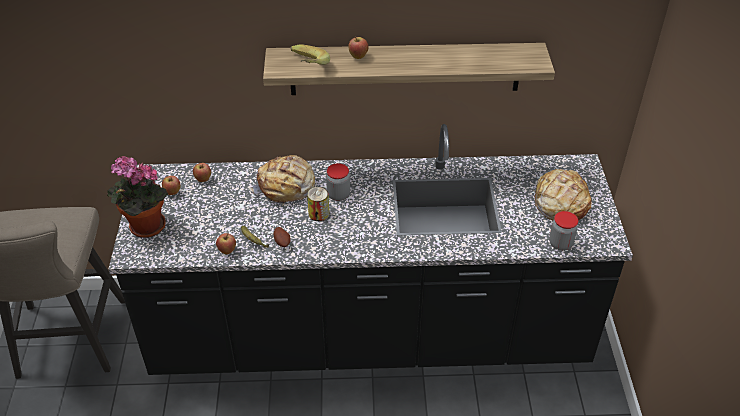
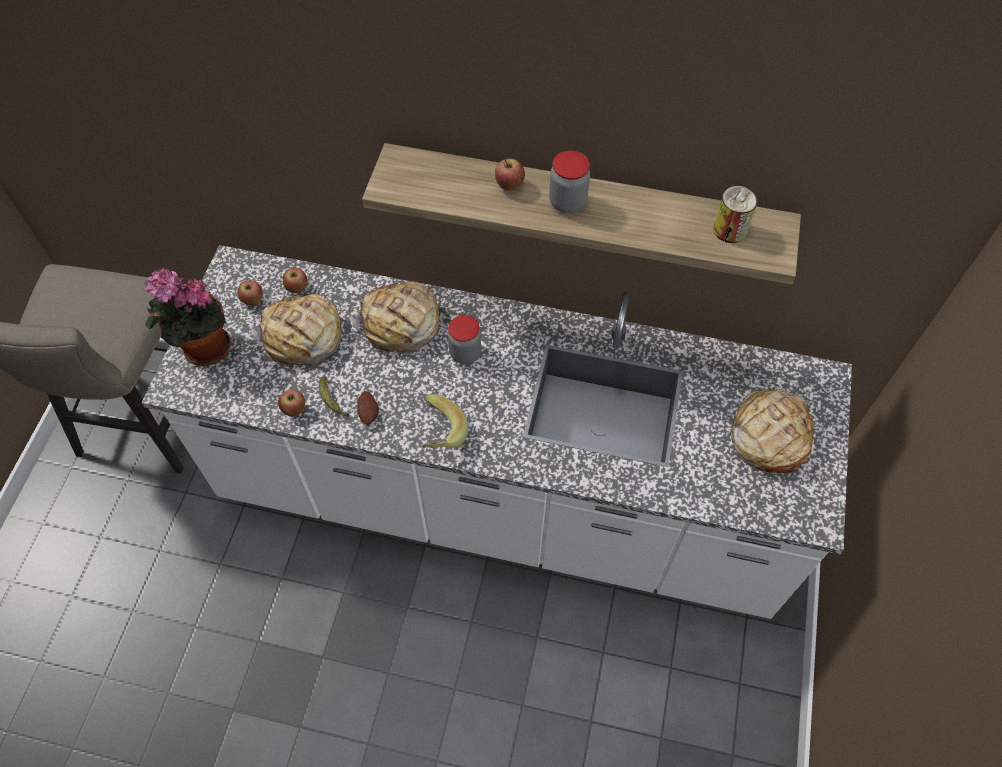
camera: 15 degrees right, 15 degrees up
black counter [108,124,633,375] -> white counter [141,245,852,619]
banana [290,44,330,65] -> banana moved to [422,394,468,449]
can [307,187,329,221] -> can moved to [713,186,758,243]
jar [549,211,578,251] -> jar moved to [549,151,590,213]
none -> bread [251,294,342,368]

